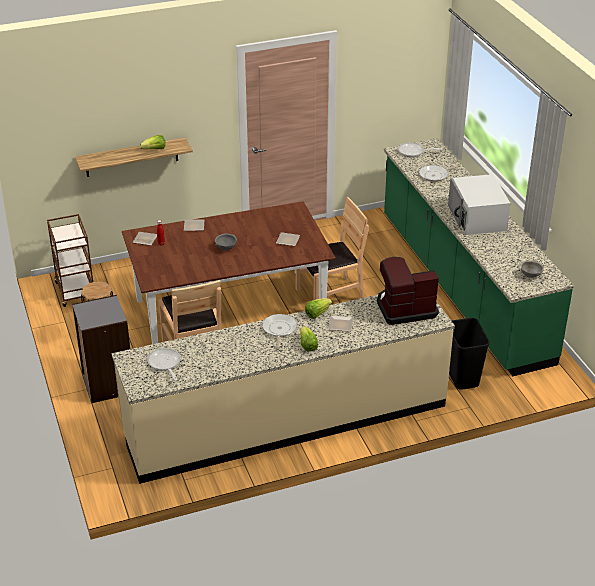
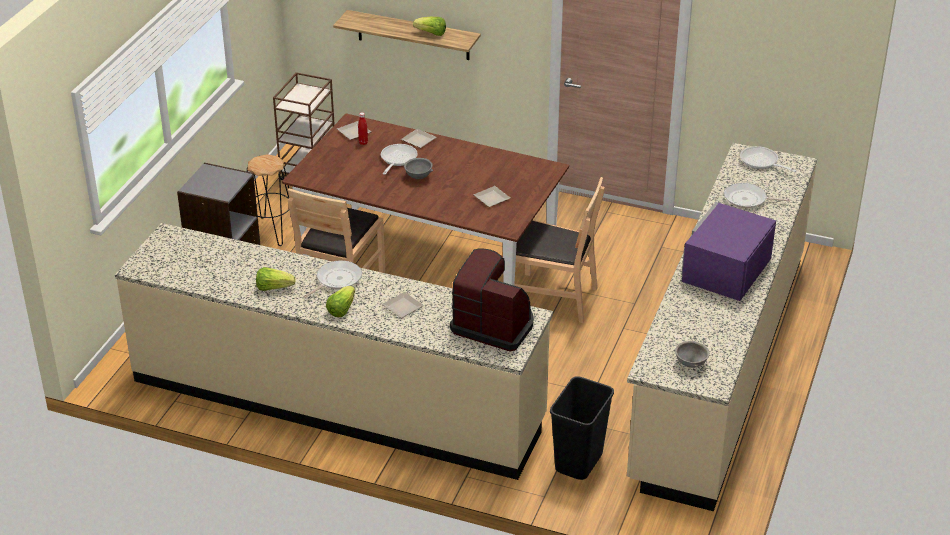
camera: 40 degrees right, 0 degrees up
frying pan [147,348,181,381] -> frying pan moved to [381,144,418,175]
lettuce [305,298,332,319] -> lettuce moved to [256,267,296,291]
green counter [384,138,574,376] -> beige counter [627,143,817,511]
white microwave [448,174,511,235] -> purple microwave [681,202,776,301]

